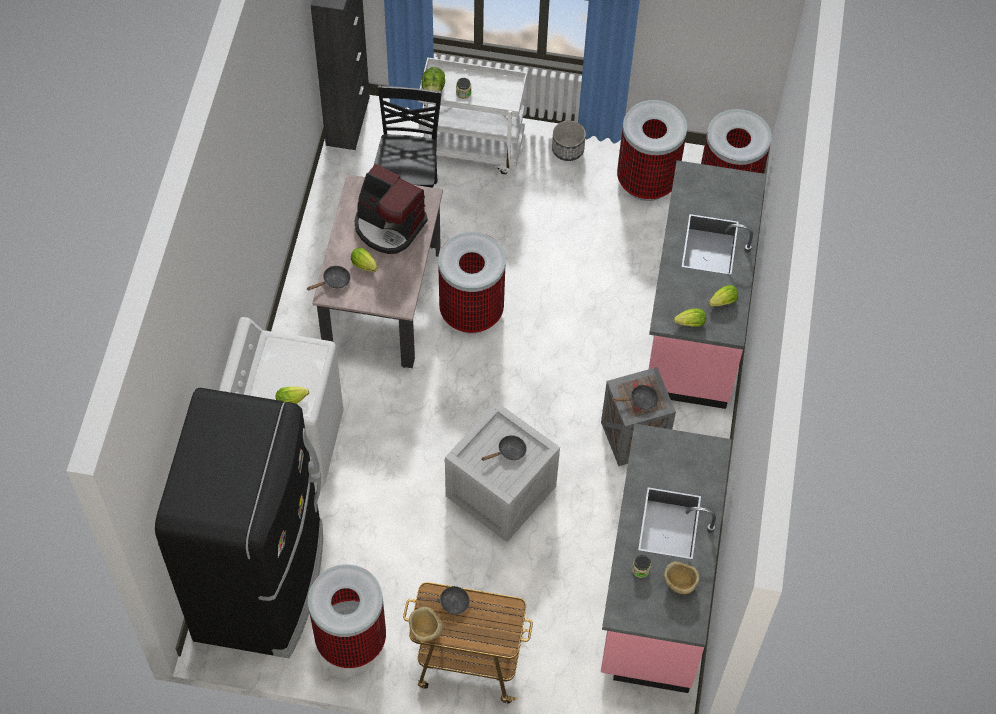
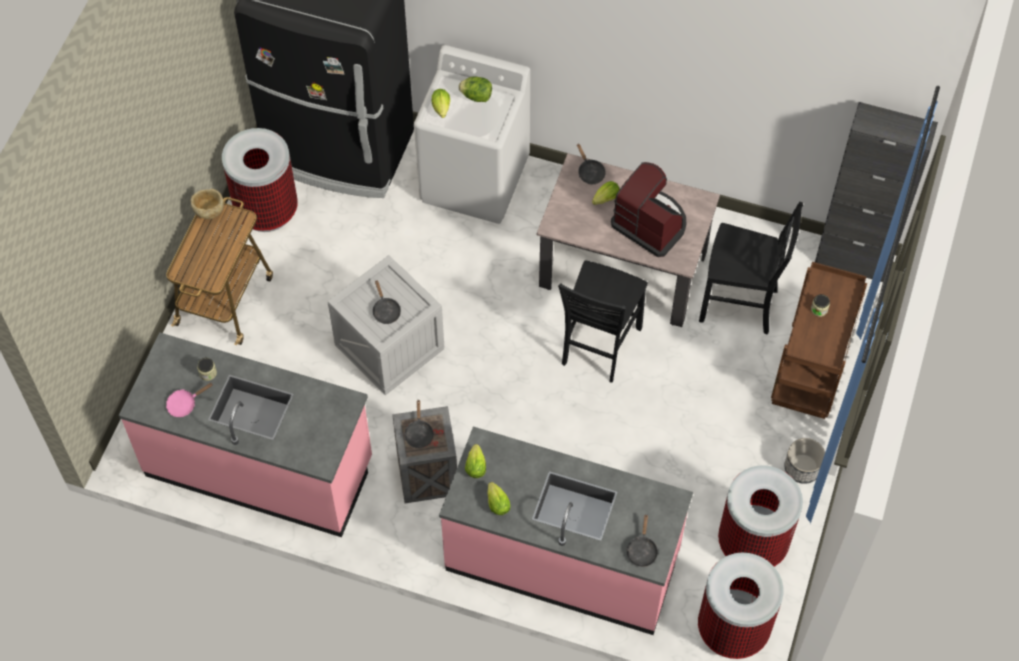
camera: 100 degrees right, 0 degrees up
coffee machine [355,164,428,254] -> coffee machine turned 90 degrees clockwise [611,162,686,257]
white cart [418,57,527,174] -> brown cart [771,262,867,419]
black frying pan [418,586,470,615] -> black frying pan moved to [626,515,658,567]
lettuce [422,67,445,91] -> lettuce moved to [459,76,492,102]
trash can [438,232,506,334] -> black chair [558,260,648,383]
beige bowl [664,561,700,594] -> pink frying pan [166,383,213,417]

